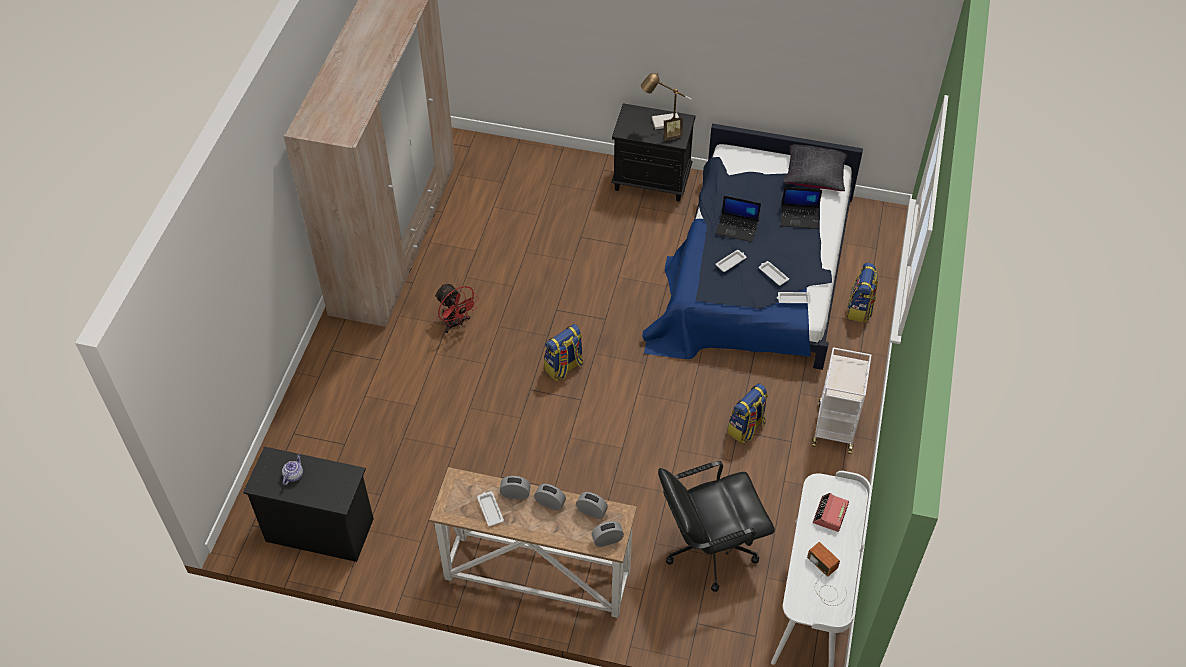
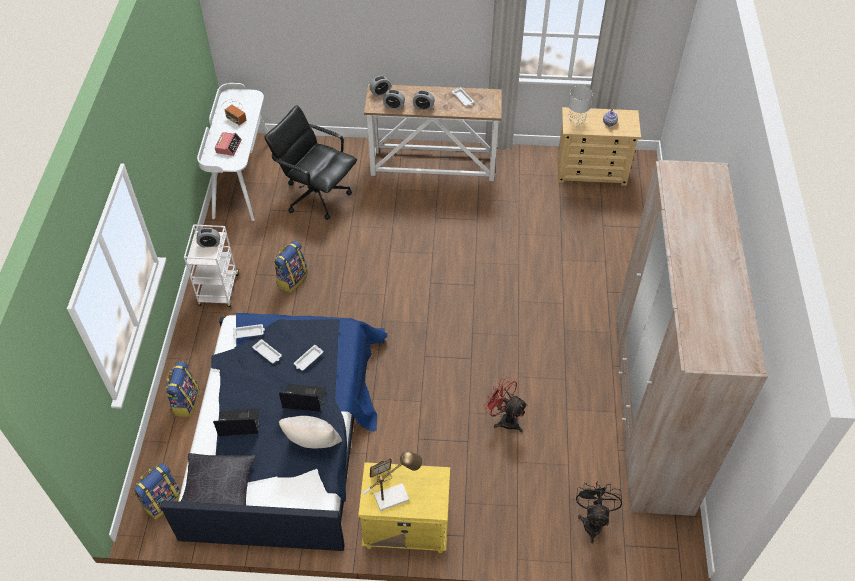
camera: 170 degrees right, 0 degrees up
black dresser [243,447,374,562] -> beige dresser [557,107,641,186]
red fan [435,284,479,333] -> red fan moved to [484,377,528,432]
alarm clock [500,476,531,500] -> alarm clock moved to [196,228,220,247]
backpack [544,324,583,381] -> backpack moved to [133,463,181,520]
black nightstand [611,103,695,202] -> yellow nightstand [358,462,450,554]
black office chair [658,461,775,592] -> black office chair turned 120 degrees counterclockwise [264,105,357,220]
none -> beige pillow [279,416,342,448]
none -> grey table lamp [568,86,593,127]
none -> black fan [576,481,622,544]

